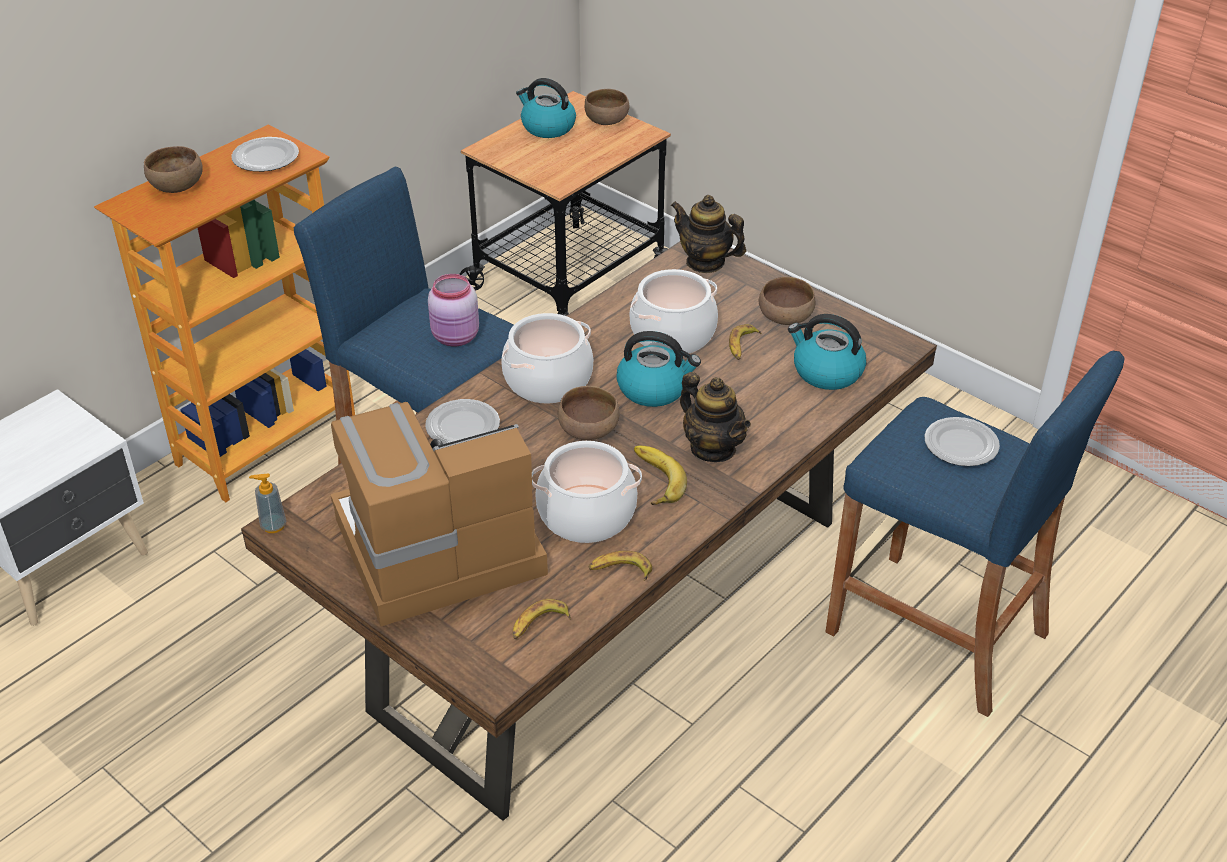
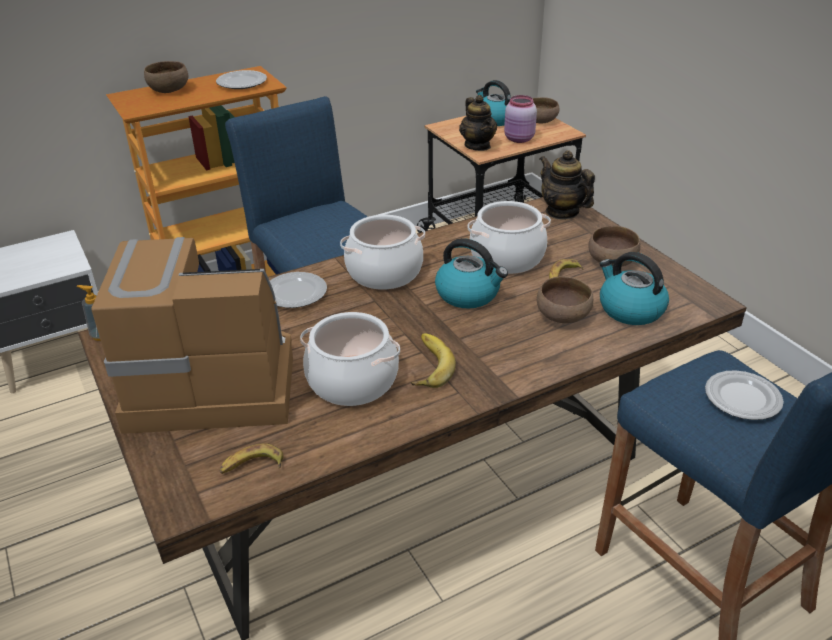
camera: 20 degrees right, 5 degrees down
pink jar [428,274,479,346] -> pink jar moved to [504,95,537,143]
brown bowl [558,386,620,440] -> brown bowl moved to [537,276,593,323]
banana [589,551,652,581] -> none
teapot [680,372,751,462] -> teapot moved to [459,95,497,151]

